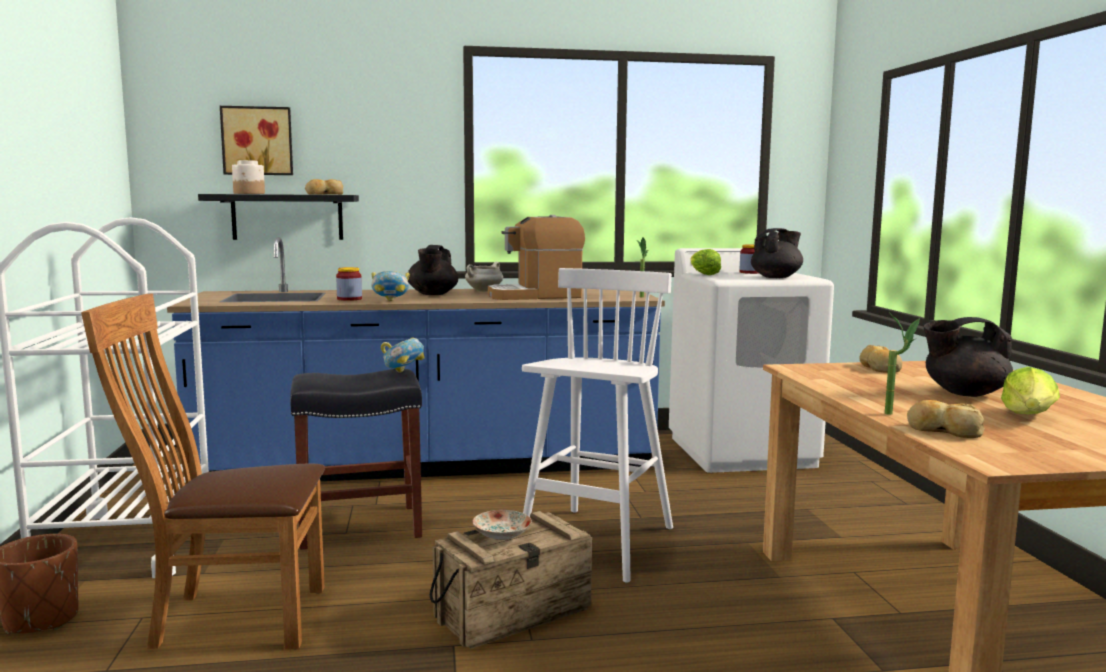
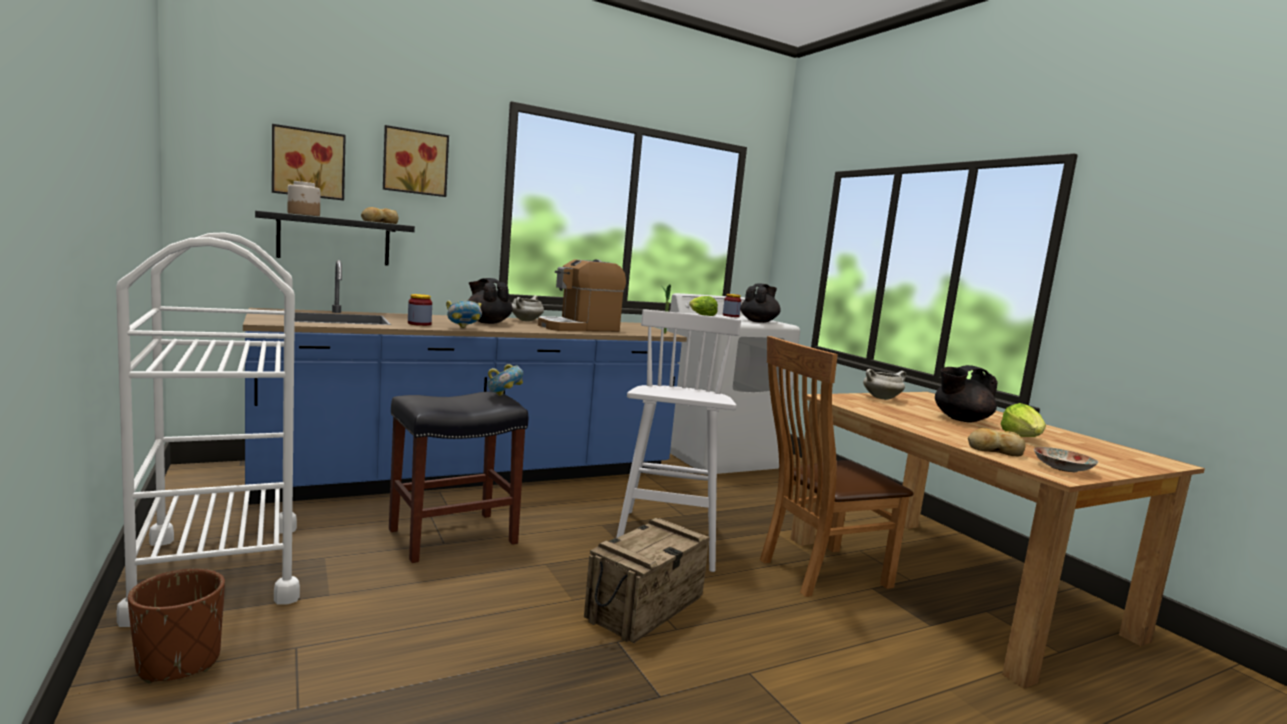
camera: 20 degrees left, 0 degrees up
brown chair [81,293,325,649] -> brown chair moved to [760,336,914,597]
black teapot [408,245,458,295] -> black teapot turned 150 degrees clockwise [468,278,513,324]
plate [473,510,532,540] -> plate moved to [1034,447,1098,472]
bread [859,345,902,373] -> white cooking pot [863,369,906,400]
potted plant [885,315,920,415] -> none
none -> picture [383,125,449,197]

